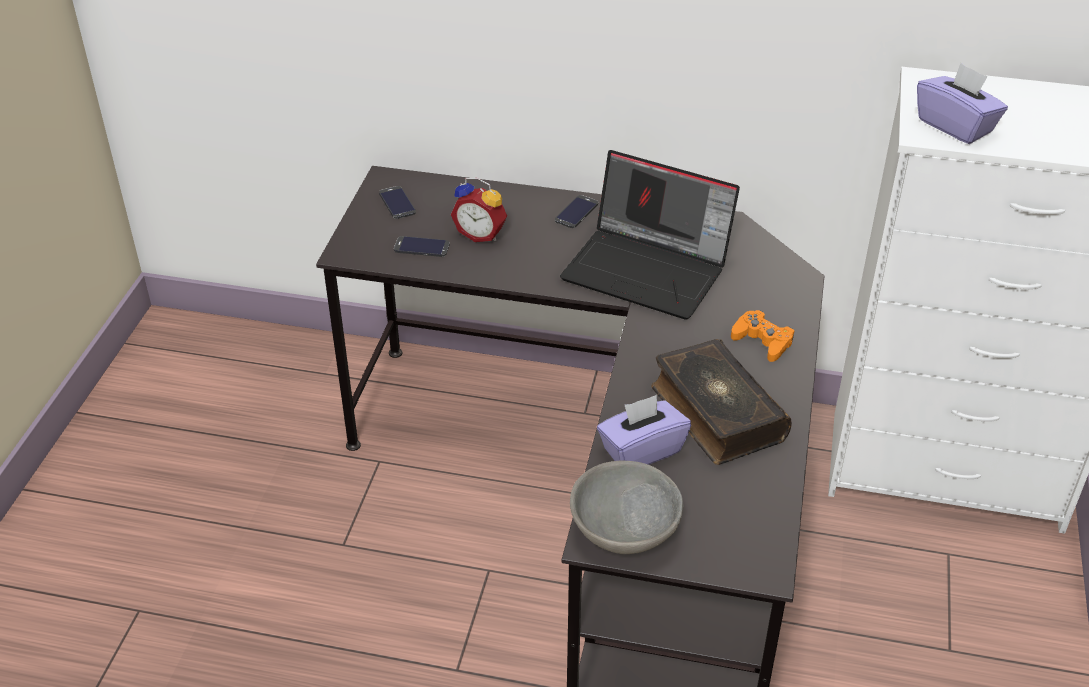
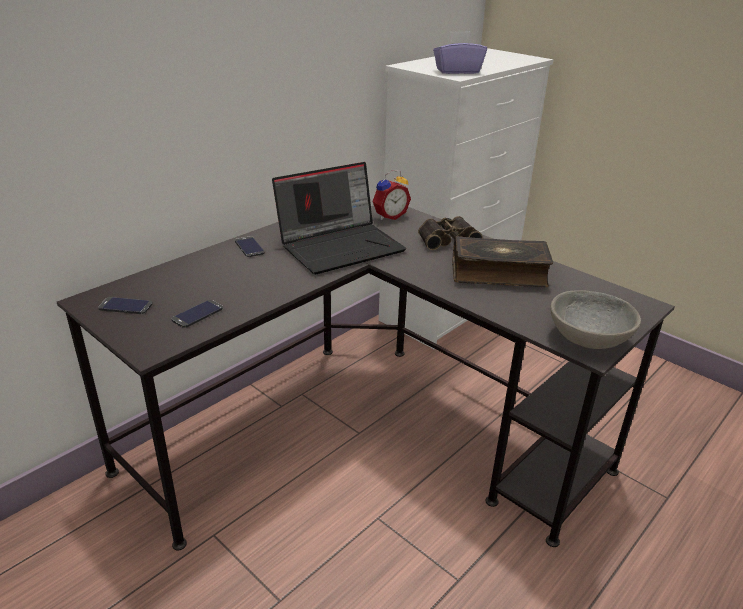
camera: 60 degrees left, 10 degrees down
alarm clock [451,178,507,242] -> alarm clock moved to [372,170,411,220]
purple tissue box [597,395,691,465] -> none
orange game controller [731,310,794,362] -> binoculars [418,216,483,250]

